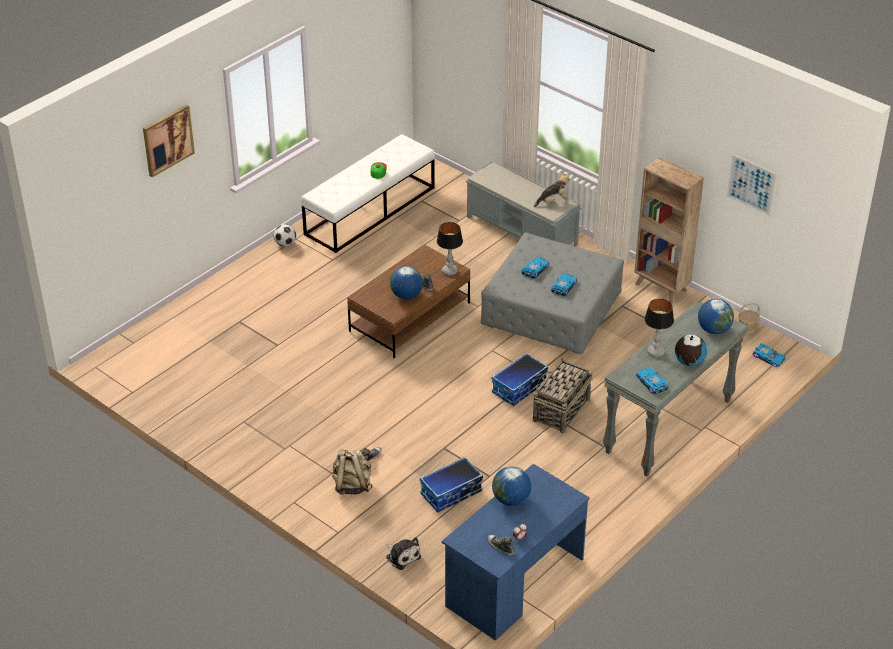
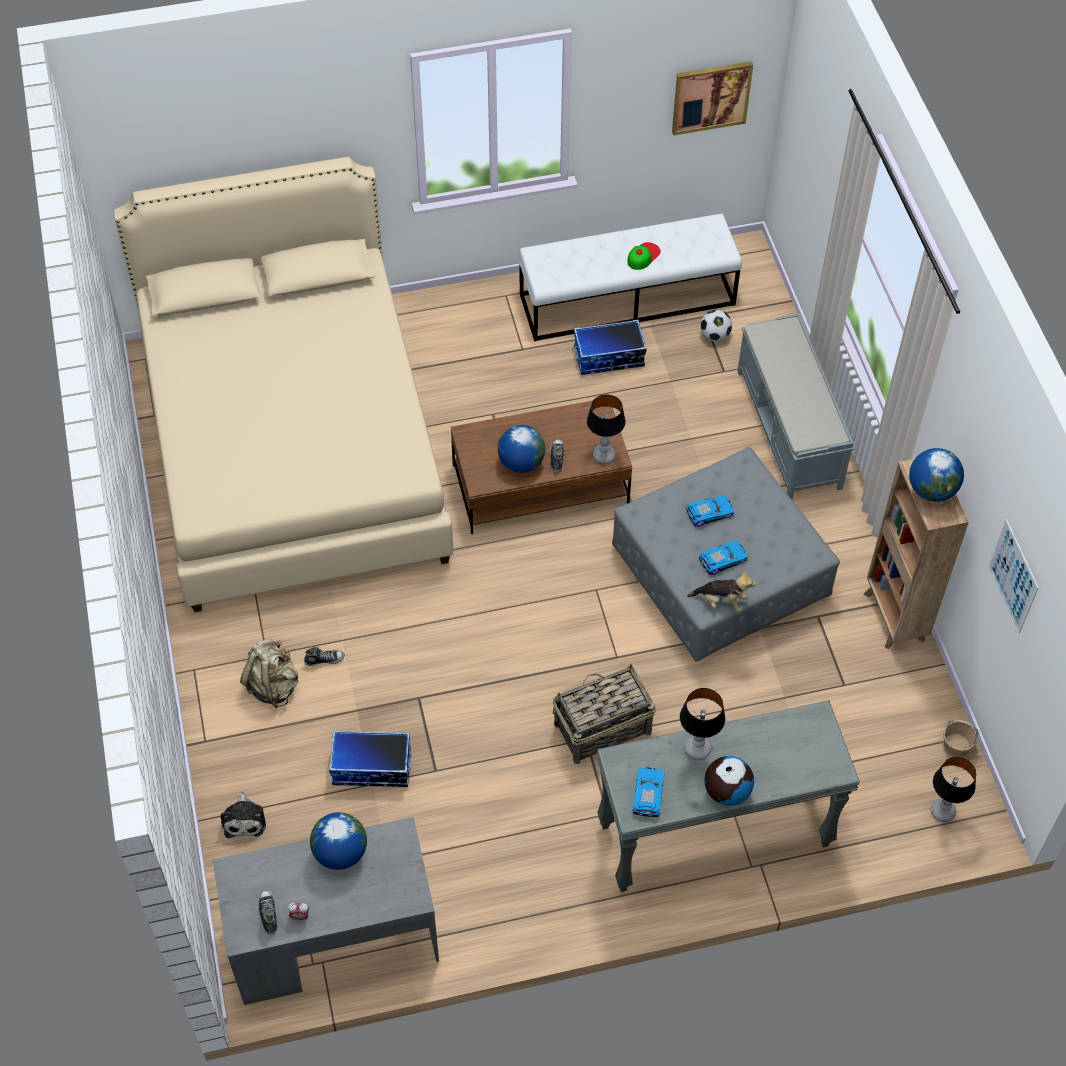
camera: 35 degrees right, 15 degrees up
picture [143,104,195,177] -> picture moved to [672,61,753,135]
football [274,224,296,247] -> football moved to [700,310,732,342]
blue desk [442,464,590,641] -> grey desk [213,817,439,1005]
storage box [492,353,548,406] -> storage box moved to [574,320,647,375]
plush toy [534,172,570,207] -> plush toy moved to [687,570,756,612]
globe [698,299,734,334] -> globe moved to [909,448,964,502]
toy car [753,343,786,368] -> table lamp [930,757,976,822]
none -> beige bed [114,157,453,612]

